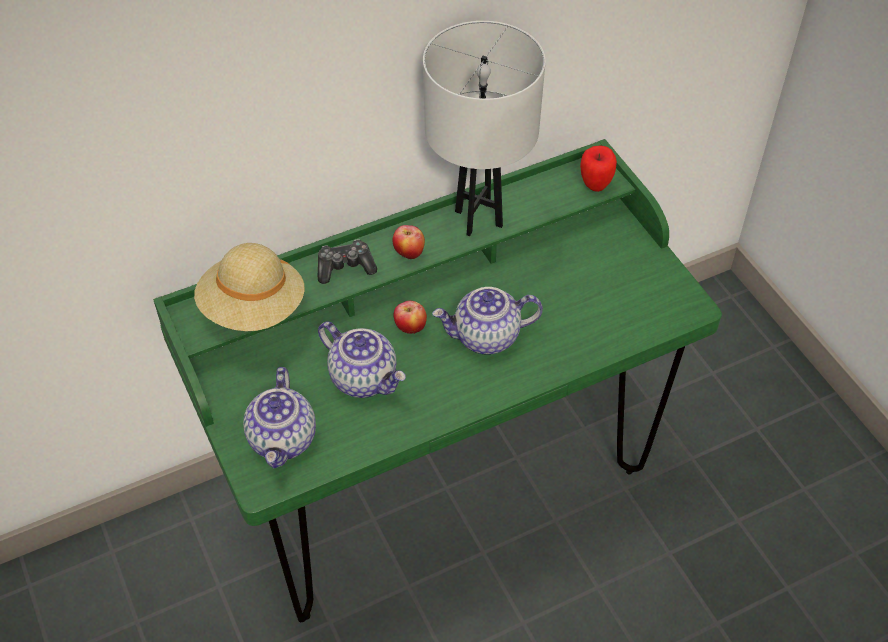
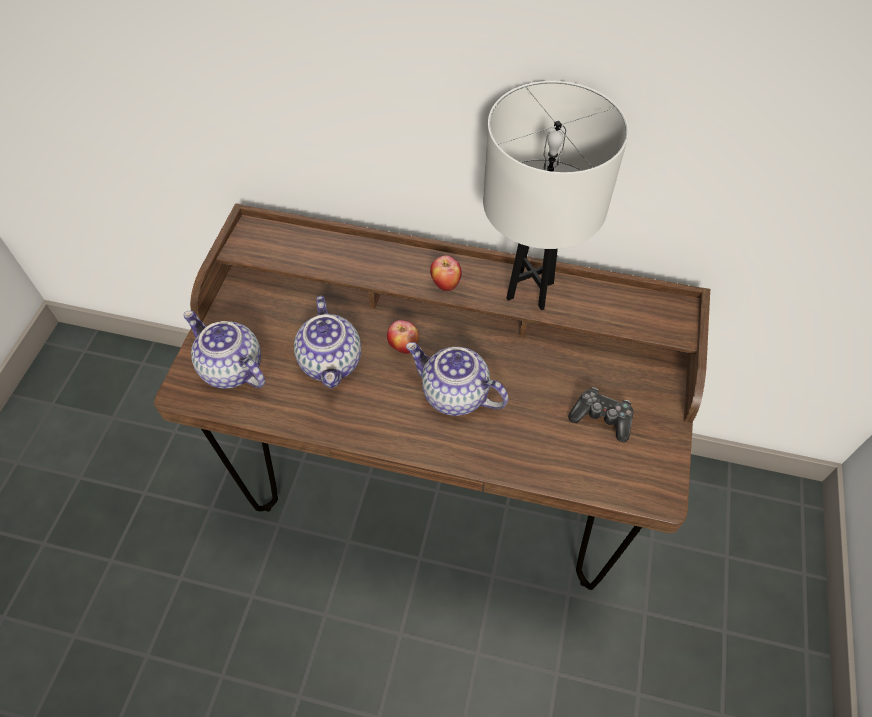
camera: 40 degrees right, 5 degrees up
green desk [153,139,722,622] -> brown desk [154,203,710,590]
beige hat [194,243,305,331] -> none
teapot [243,367,316,468] -> teapot turned 90 degrees clockwise [183,311,265,389]
game controller [318,240,377,284] -> game controller moved to [568,387,634,442]
apple [580,145,617,192] -> none

